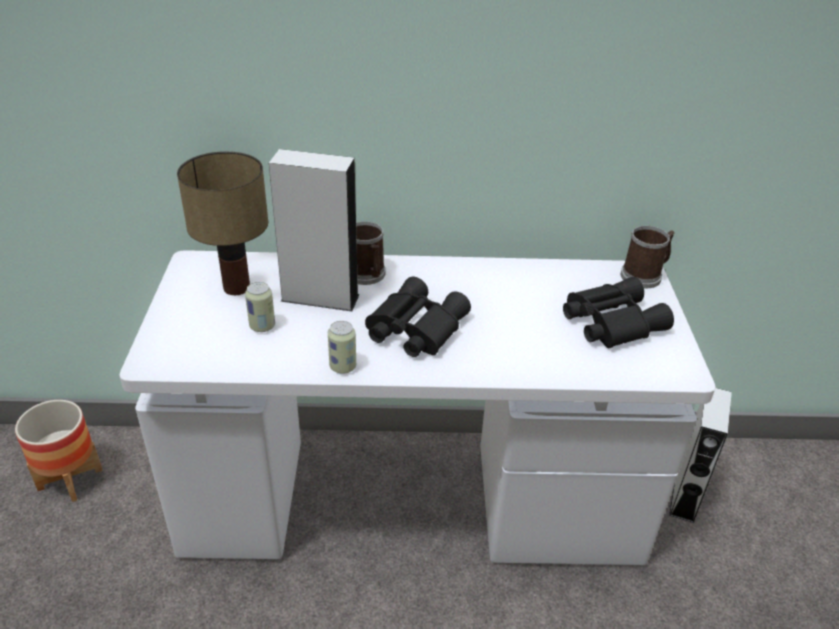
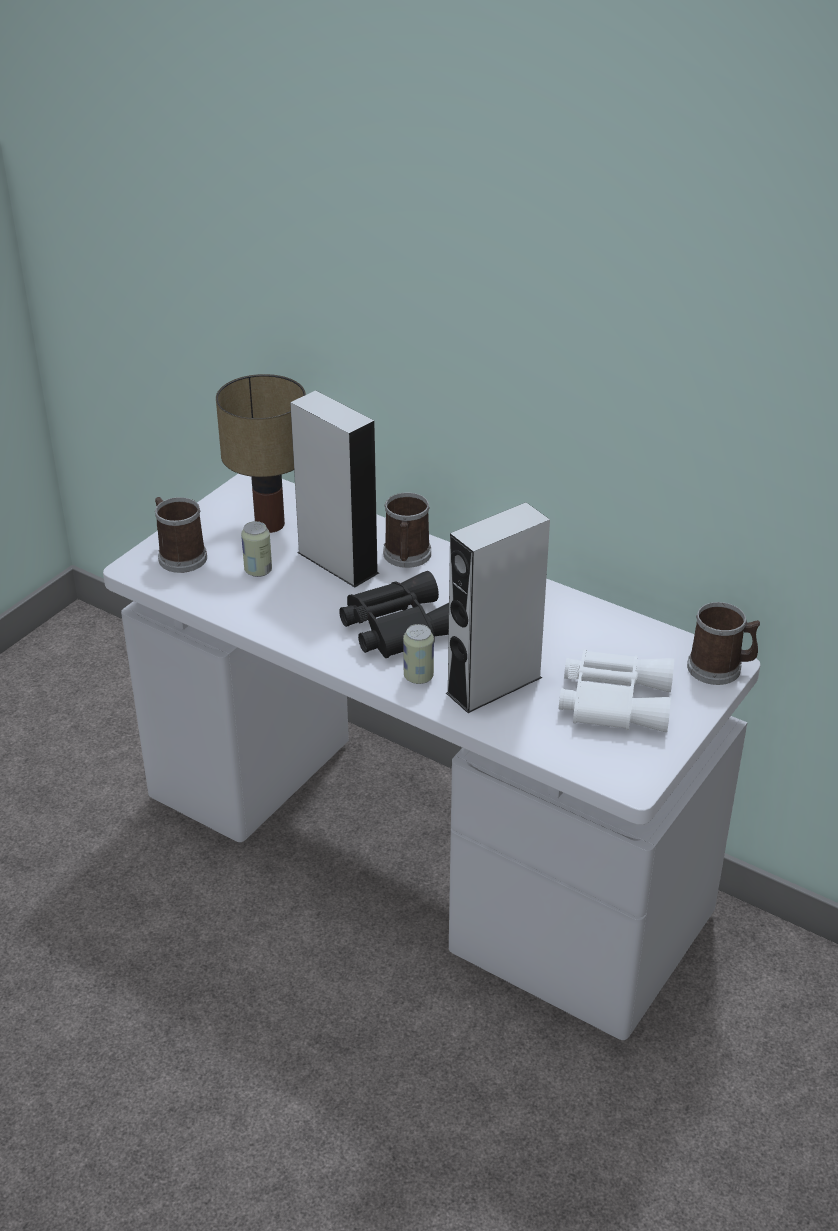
camera: 35 degrees right, 0 degrees up
planter [15,400,102,502] -> none
can [328,321,356,374] -> can moved to [403,624,434,684]
black binoculars [563,277,674,348] -> white binoculars [559,650,675,732]
grey speaker [669,388,732,523] -> grey speaker moved to [446,502,550,713]
none -> mug [155,497,207,573]

